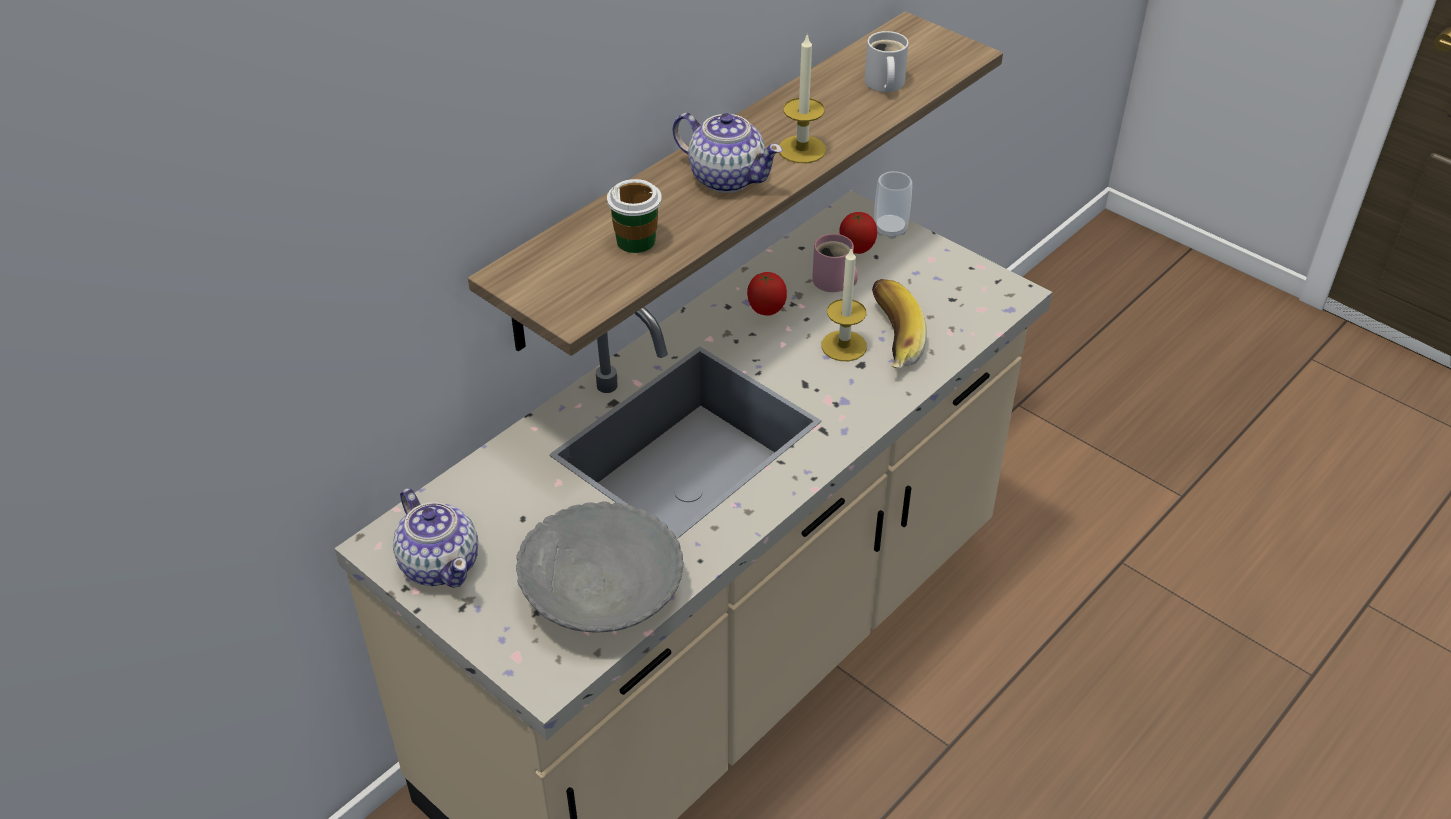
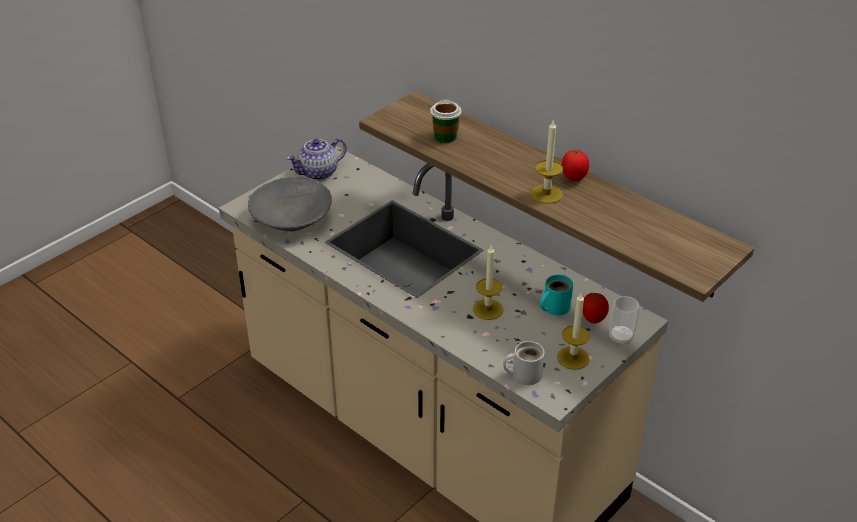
camera: 90 degrees right, 5 degrees down
teapot [673,113,783,193] -> none
tomato [747,272,787,315] -> tomato moved to [562,149,589,182]
pink mug [812,234,858,292] -> turquoise mug [540,275,573,315]
white mug [865,31,909,92] -> white mug moved to [503,341,545,385]
banana [872,279,927,368] -> none
none -> candle [557,293,590,370]

